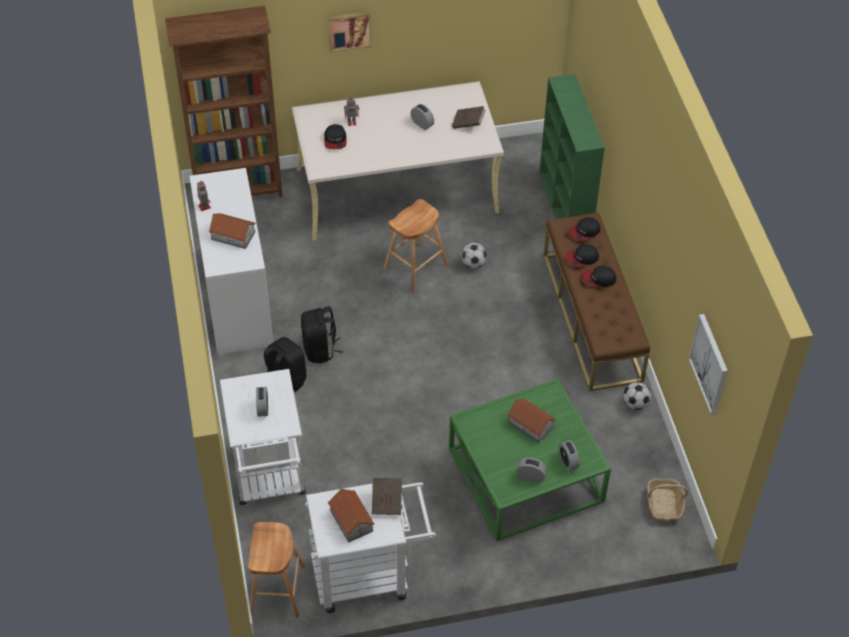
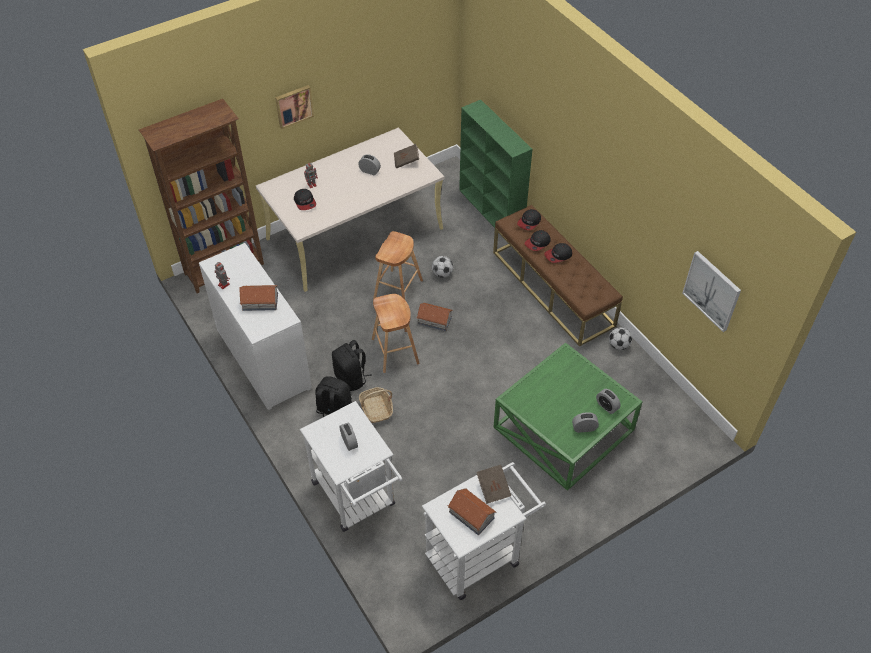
camera: 20 degrees left, 0 degrees up
brown stool [248,522,305,618] -> brown stool moved to [372,294,420,373]
toy house [507,398,556,443] -> toy house moved to [416,303,453,331]
basket [647,479,688,521] -> basket moved to [359,387,393,423]

